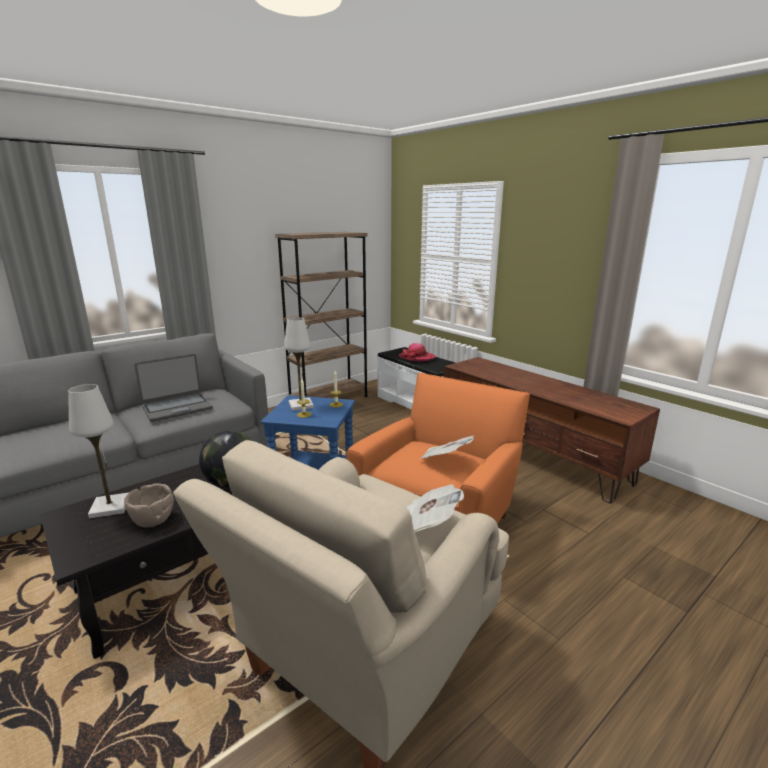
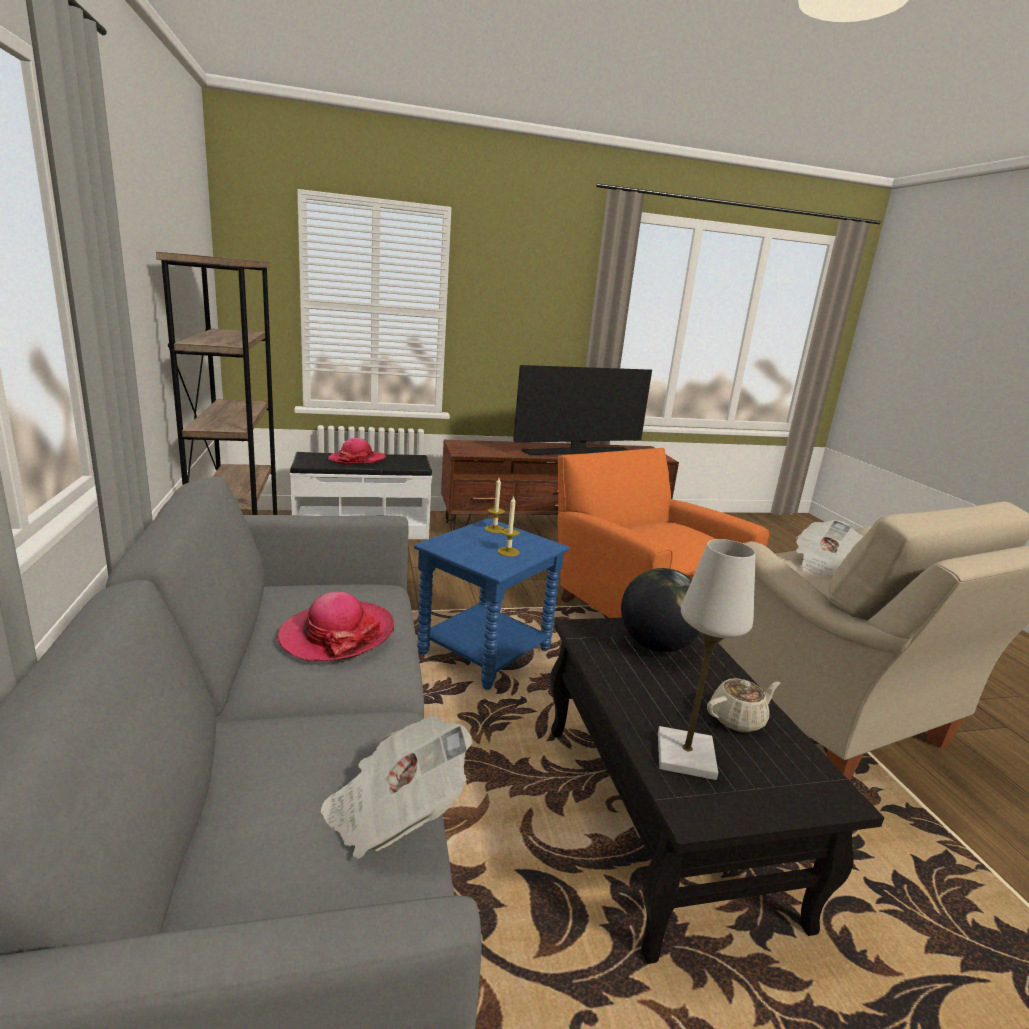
camera: 65 degrees left, 0 degrees up
brown bowl [124,483,174,527] -> beige teapot [707,678,781,732]
laptop [134,354,213,422] -> hat [276,592,394,661]
white table lamp [284,317,314,411] -> none
newspaper [419,436,474,459] -> newspaper moved to [321,716,473,859]
none -> television [513,365,652,455]

